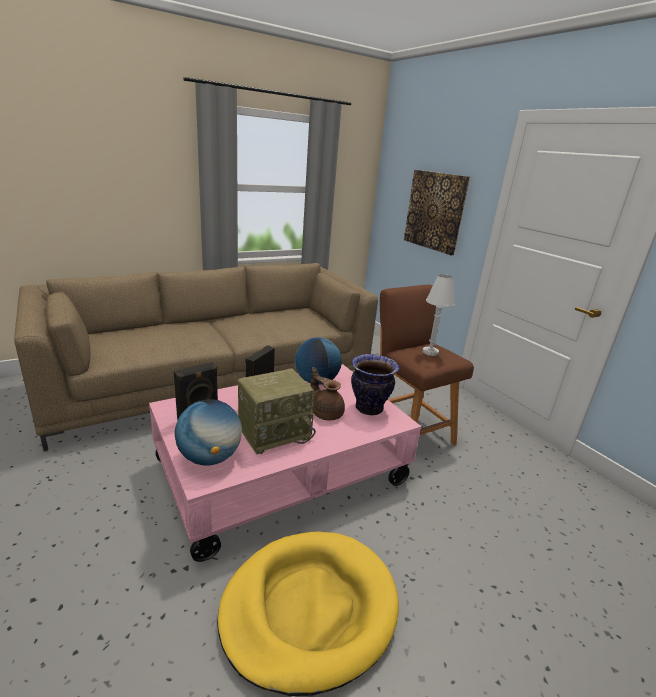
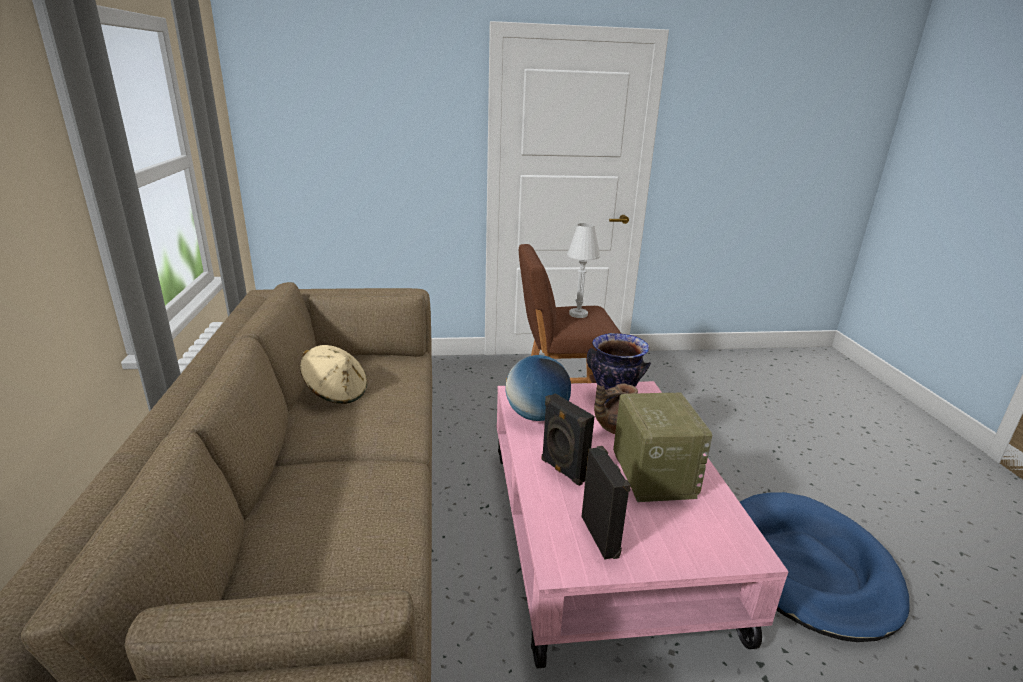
camera: 65 degrees left, 0 degrees up
globe [175,399,242,465] -> none
yellow dog bed [217,532,399,696] -> blue dog bed [740,492,910,642]
picture [404,170,470,255] -> none
none -> beige hat [300,345,367,404]

